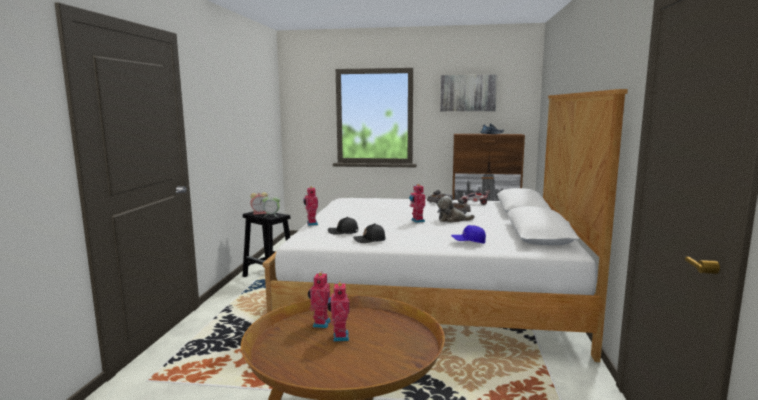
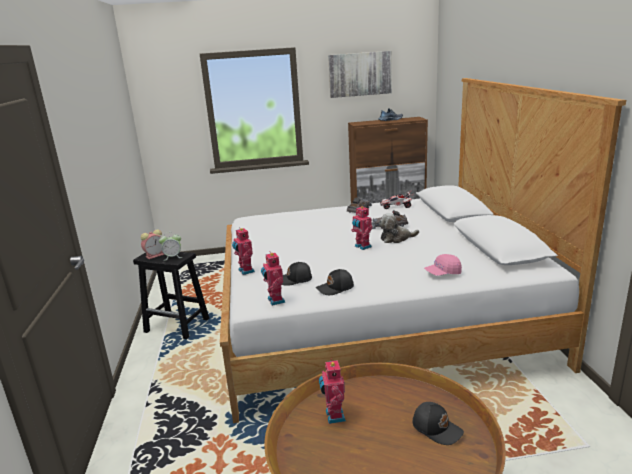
camera: 15 degrees left, 10 degrees up
toy robot [328,281,350,342] -> toy robot moved to [261,253,285,306]
blue cap [451,225,486,244] -> pink cap [424,254,462,276]
none -> black cap [413,402,464,445]

